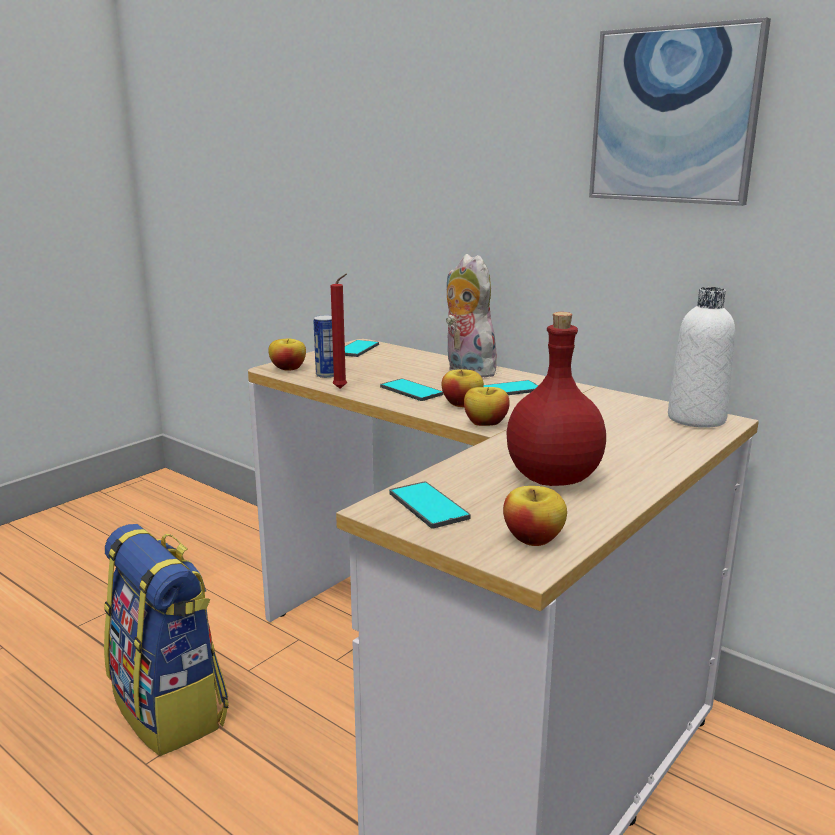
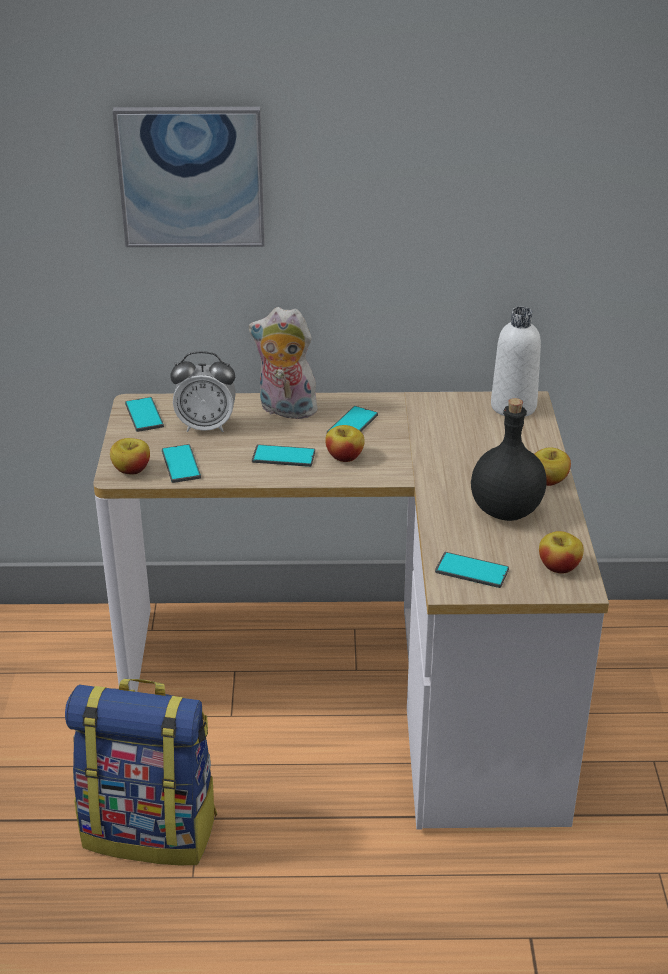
camera: 40 degrees left, 15 degrees up
can [313,315,334,378] -> phone [162,444,201,483]
red candle [331,273,347,389] -> none
apple [464,387,510,426] -> apple moved to [535,447,571,486]
red bottle [507,312,606,486] -> black bottle [471,398,547,521]
picture [589,17,771,206] -> picture moved to [112,107,265,247]
none -> alarm clock [170,351,236,432]

